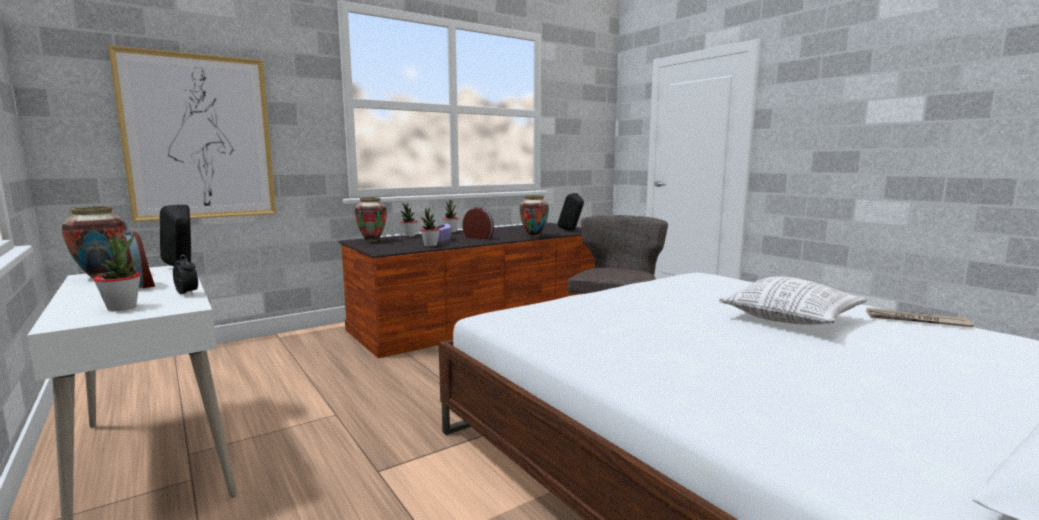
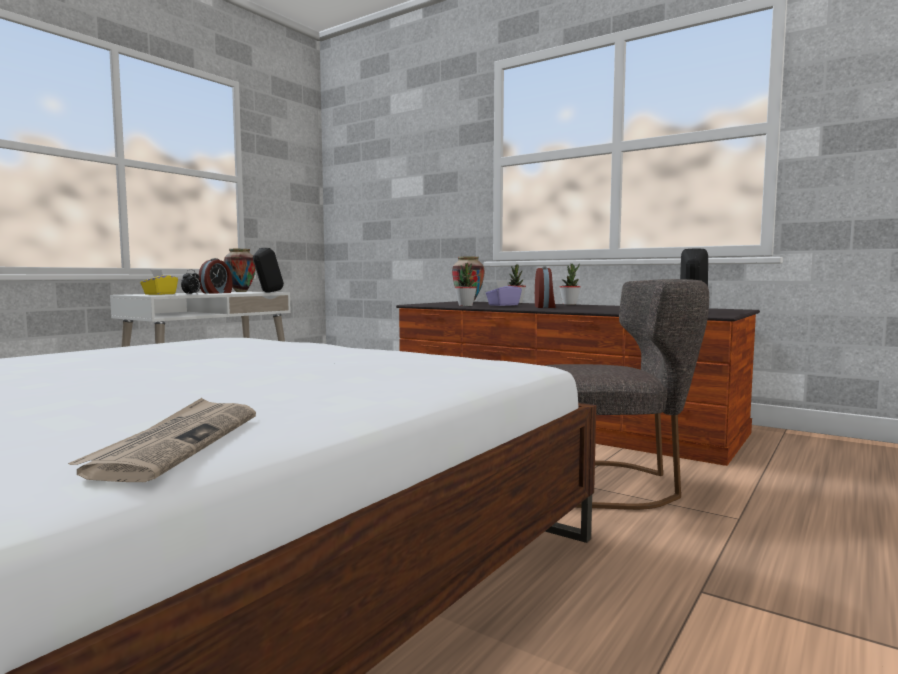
camera: 70 degrees right, 5 degrees down
potted plant [93,235,141,311] -> yellow tissue box [140,270,178,295]
picture [108,45,276,222] -> none
vase [520,195,549,237] -> none
pillow [719,276,867,325] -> none

